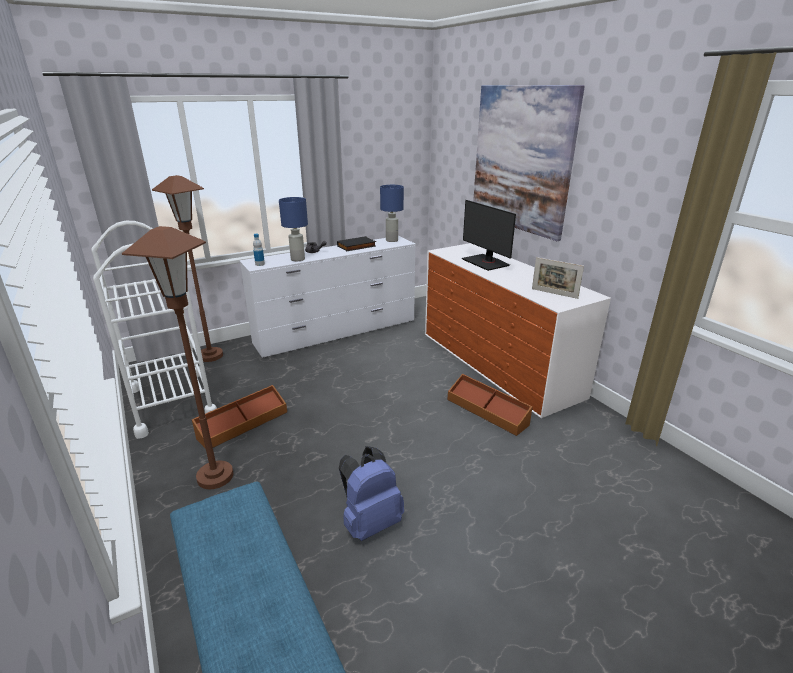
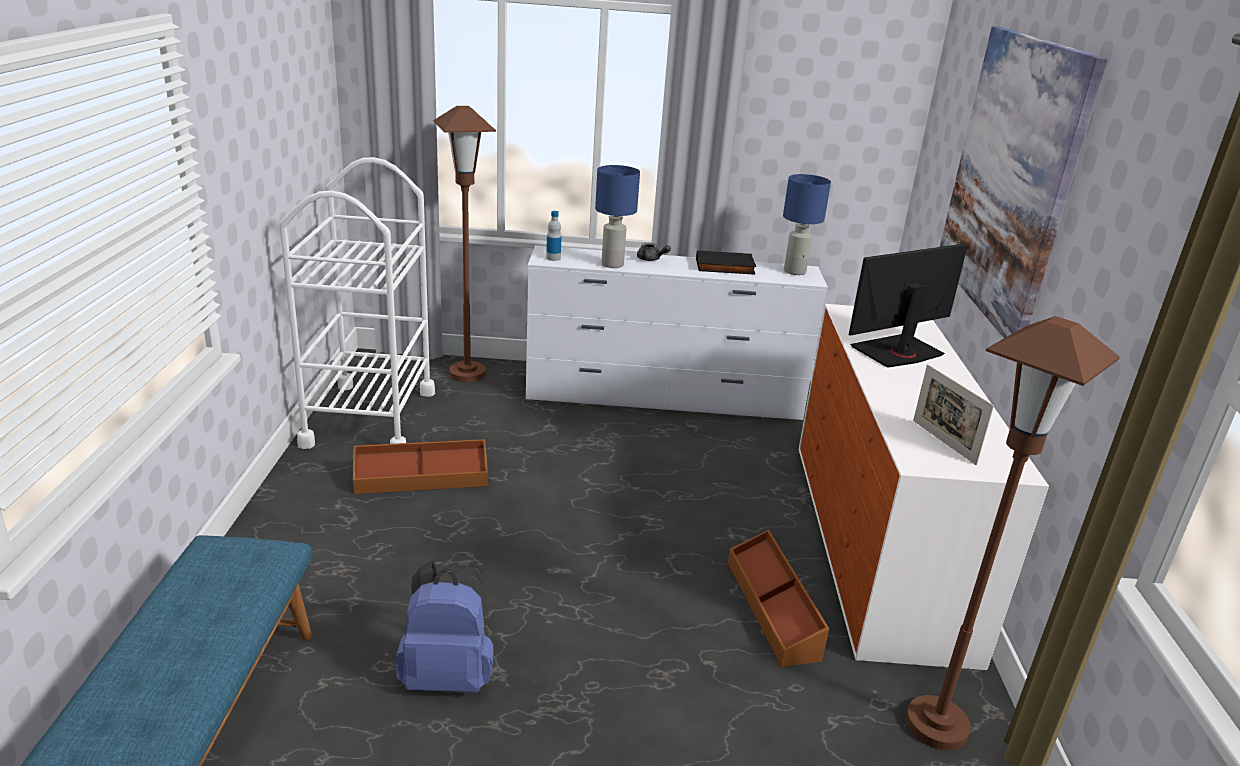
camera: 30 degrees right, 0 degrees up
brown floor lamp [122,226,233,489] -> brown floor lamp moved to [906,316,1120,750]
monitor [462,200,516,271] -> monitor turned 60 degrees clockwise [849,243,968,368]

